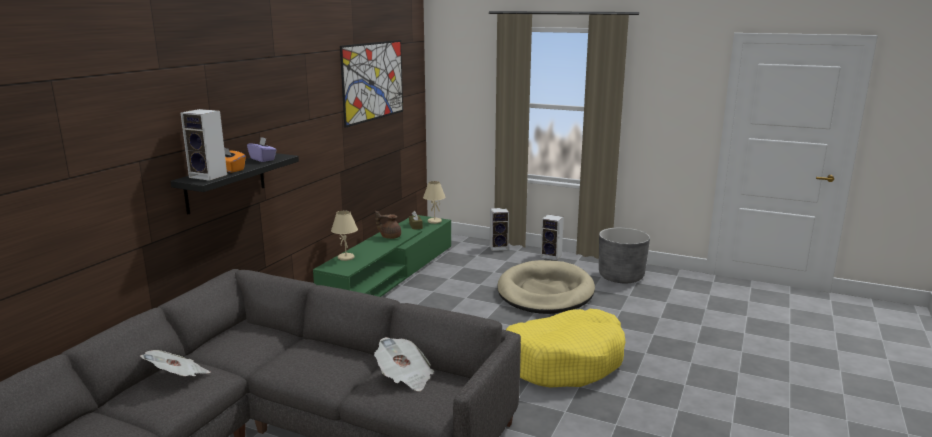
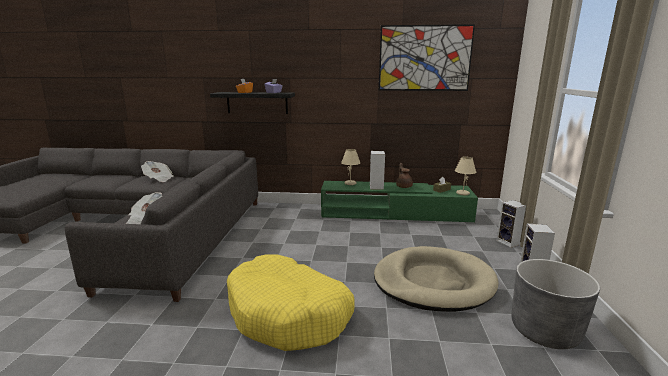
camera: 70 degrees right, 0 degrees up
speaker [181,109,227,181] -> speaker moved to [370,151,385,190]

